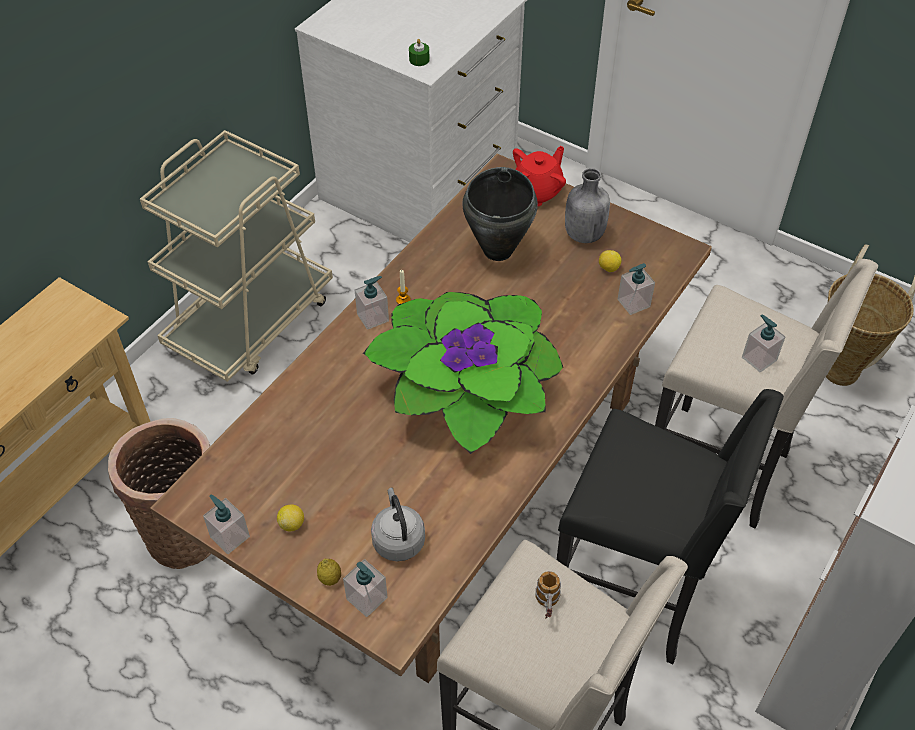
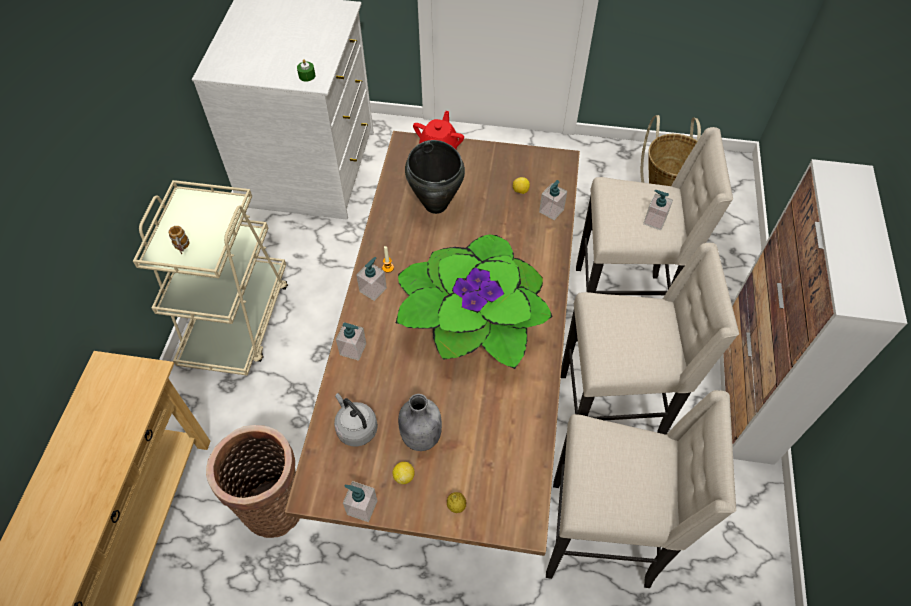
camera: 25 degrees left, 5 degrees up
soap dispenser [343,559,388,617] -> soap dispenser moved to [336,322,366,361]
grey kettle [371,488,425,561] -> grey kettle moved to [334,393,378,447]
mug [535,571,561,619] -> mug moved to [168,226,190,254]
black stool [557,389,784,664] -> beige stool [561,243,739,434]
grey bottle [565,168,610,243] -> grey bottle moved to [398,394,442,451]

